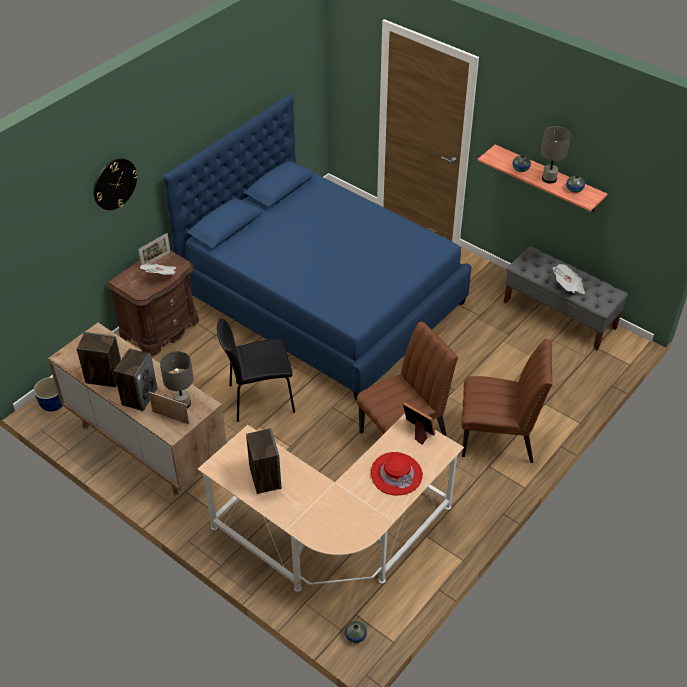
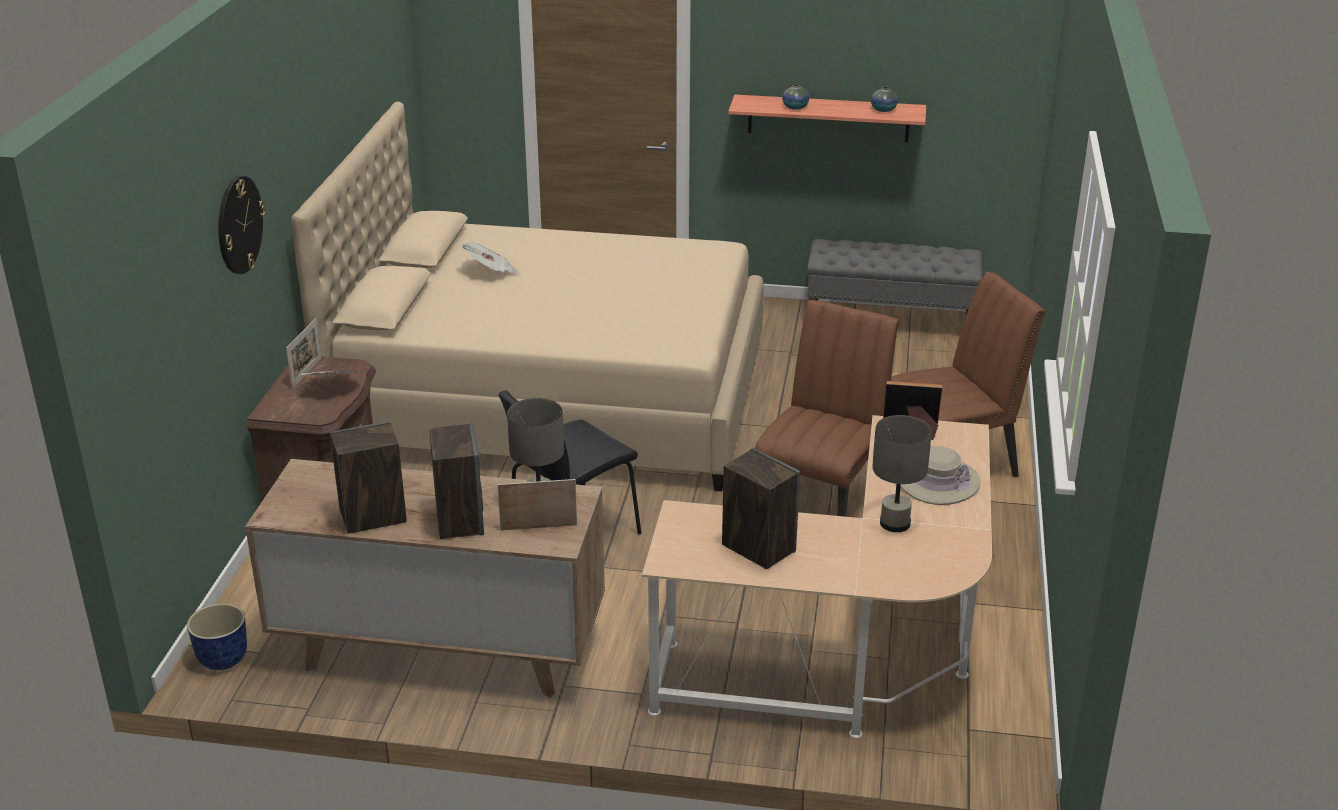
camera: 30 degrees left, 15 degrees down
blue bed [163,94,471,400] -> beige bed [291,102,764,491]
vase [345,621,367,643] -> none
red hat [371,452,423,495] -> beige hat [901,446,980,505]
grey table lamp [541,126,571,184] -> grey table lamp moved to [873,415,932,532]
newspaper [553,264,585,294] -> newspaper moved to [460,242,521,273]

